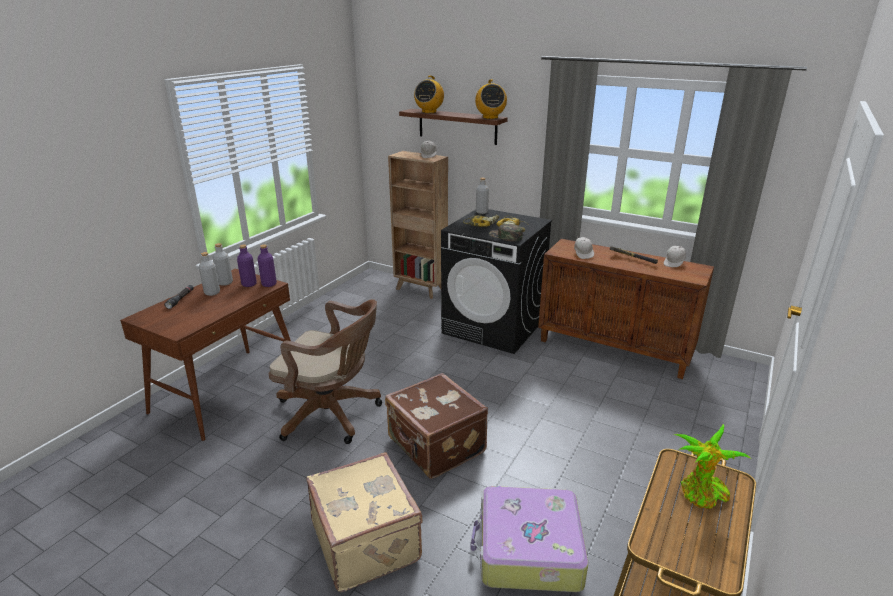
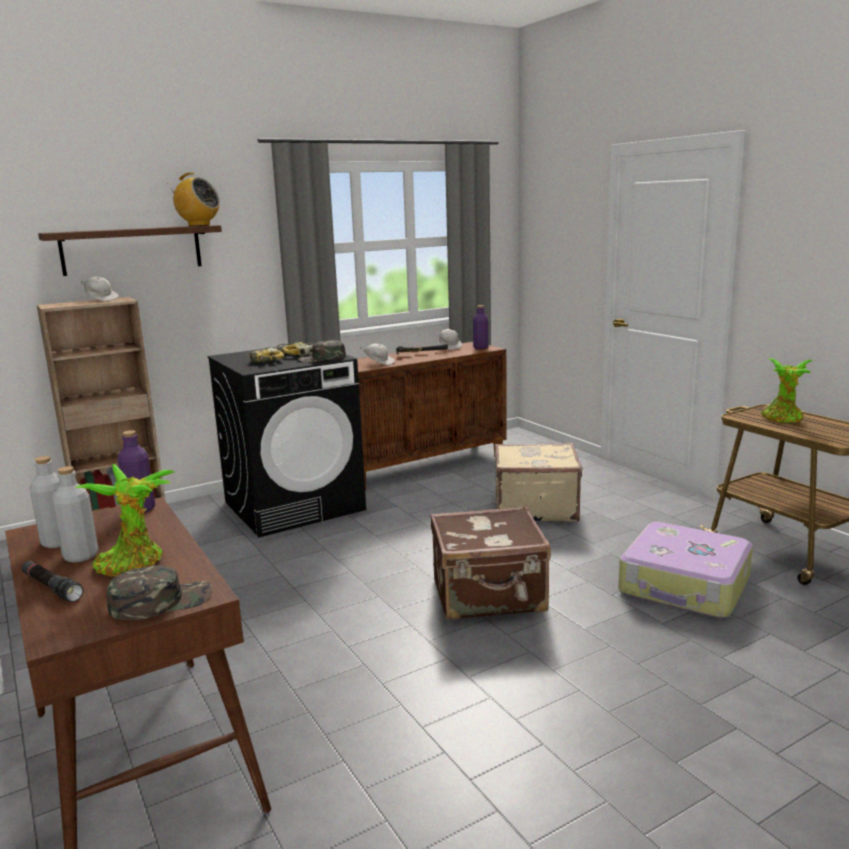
camera: 60 degrees left, 10 degrees down
purple bottle [237,245,257,287] -> purple bottle moved to [473,305,489,349]
brown office chair [269,299,382,444] -> none
beige suitcase [306,452,422,592] -> beige suitcase moved to [495,443,582,521]
radio [414,76,444,113] -> none
grey bottle [476,178,489,214] -> none
none -> potted plant [75,464,175,576]
none -> green cap [107,565,212,620]

